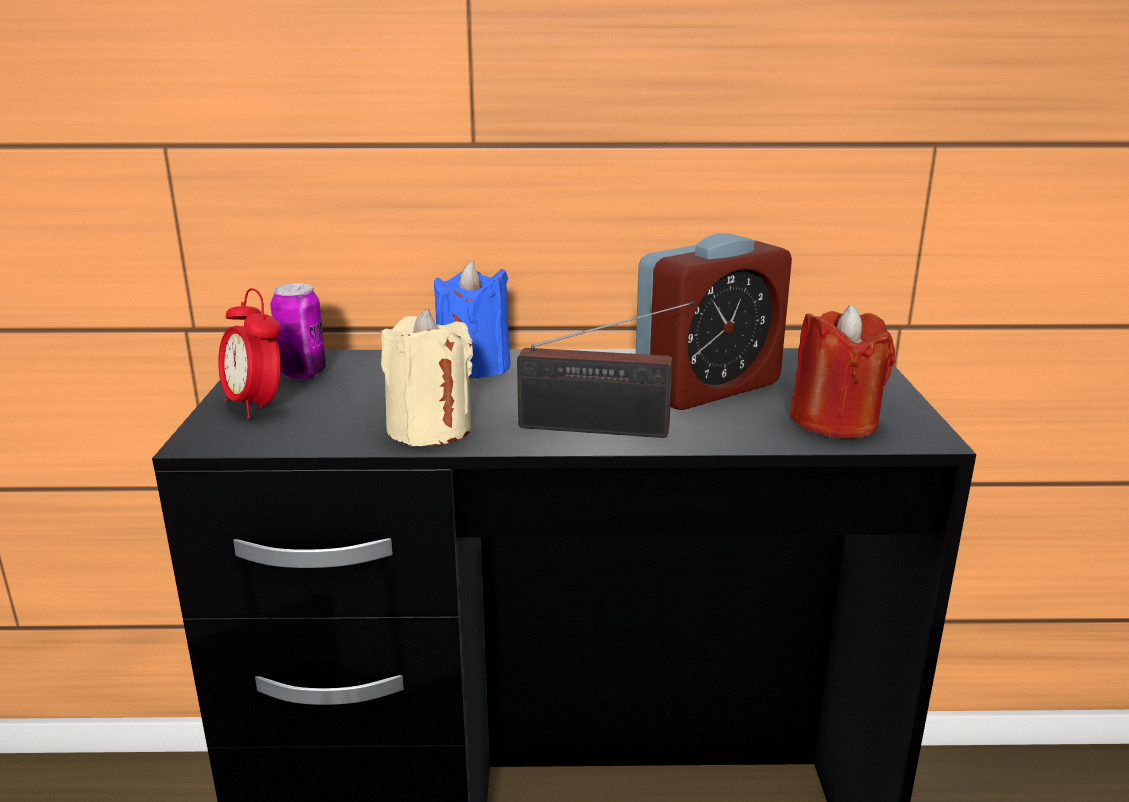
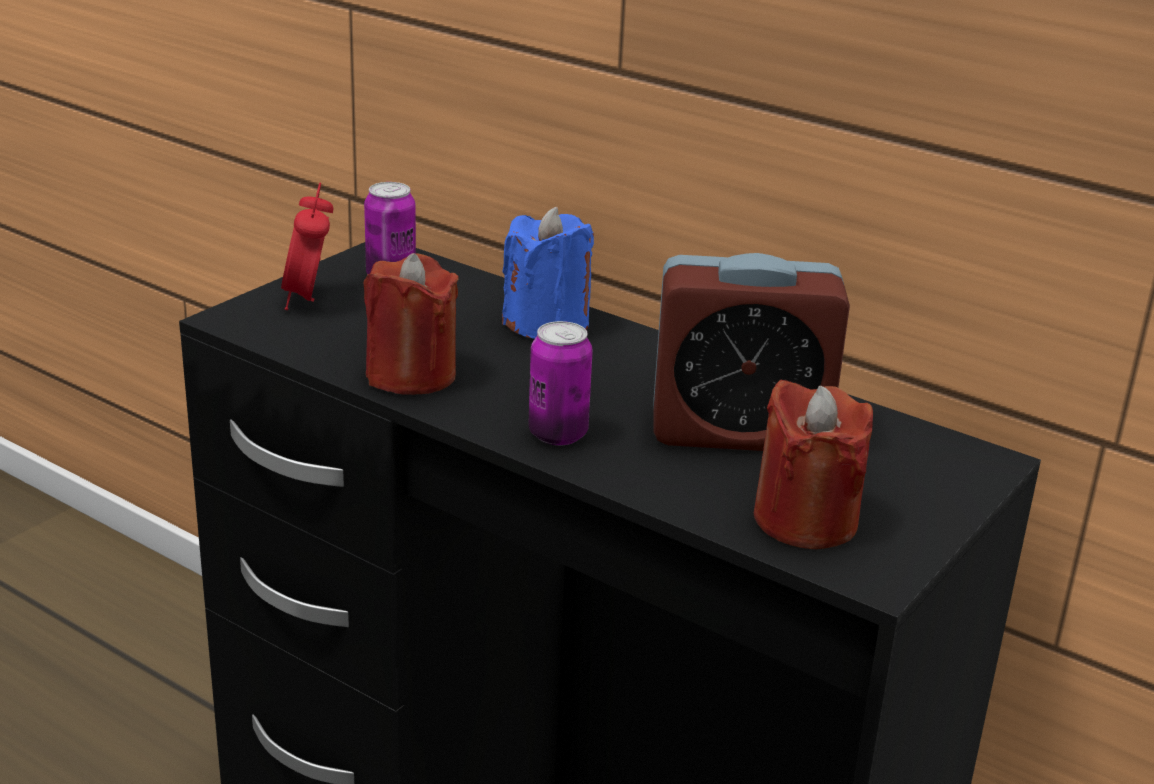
camera: 35 degrees right, 5 degrees up
beige candle [381,309,473,446] -> red candle [363,253,459,395]
radio [517,301,694,438] -> can [529,321,593,446]

